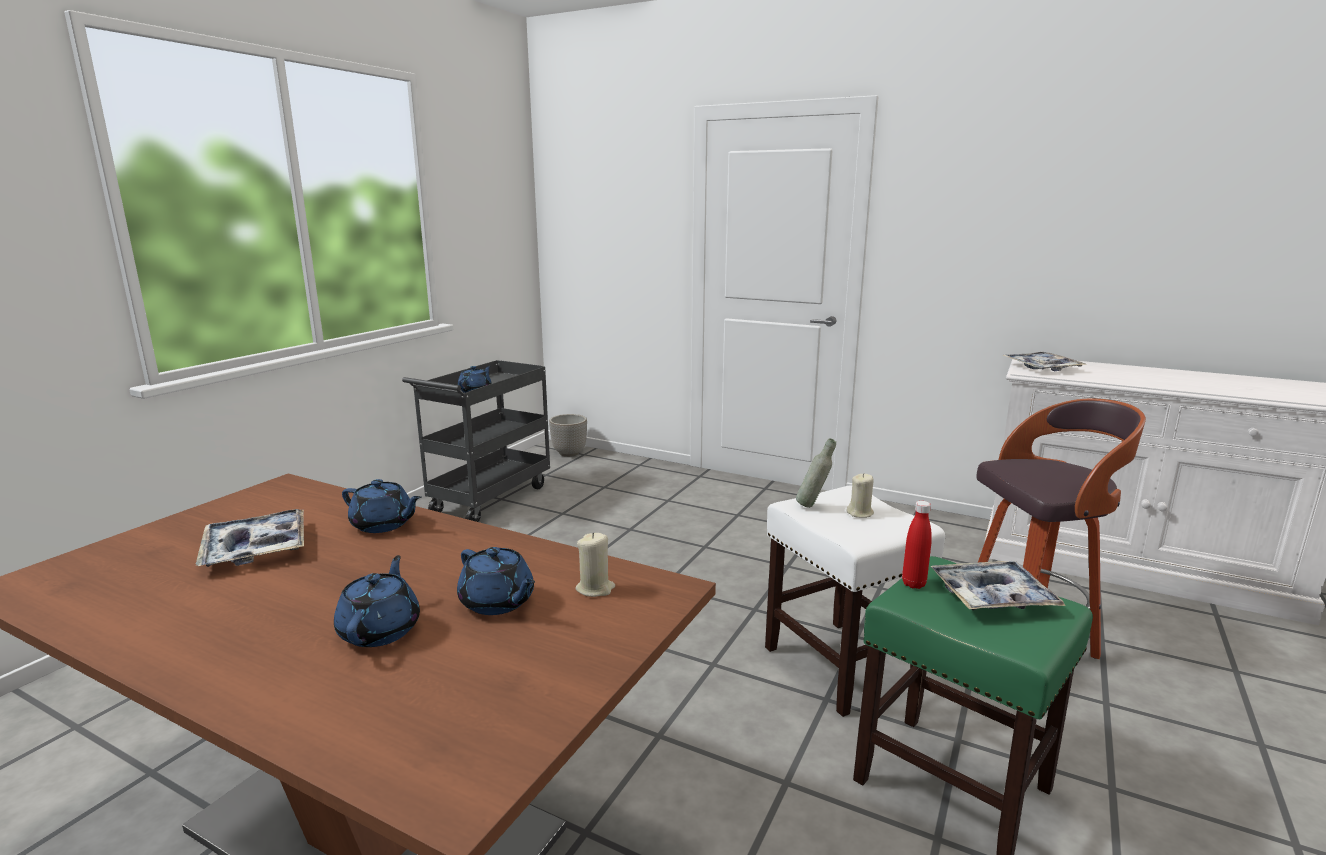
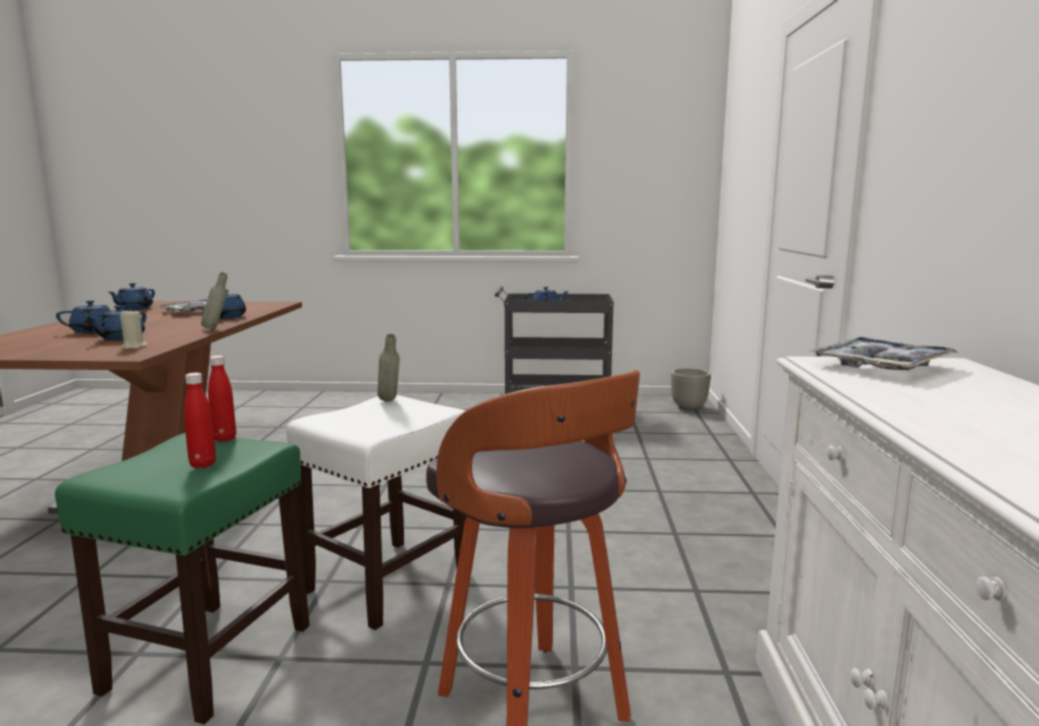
camera: 65 degrees right, 5 degrees down
beige candle [847,473,874,518] -> none
tray [930,561,1066,610] -> red bottle [184,373,216,468]
none -> blue teapot [108,283,155,310]
none -> grey bottle [201,272,227,329]

